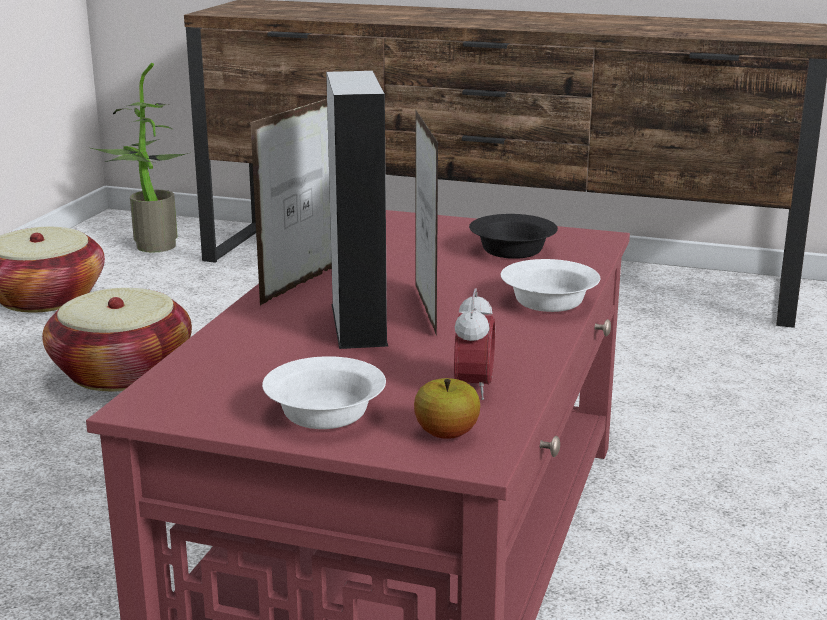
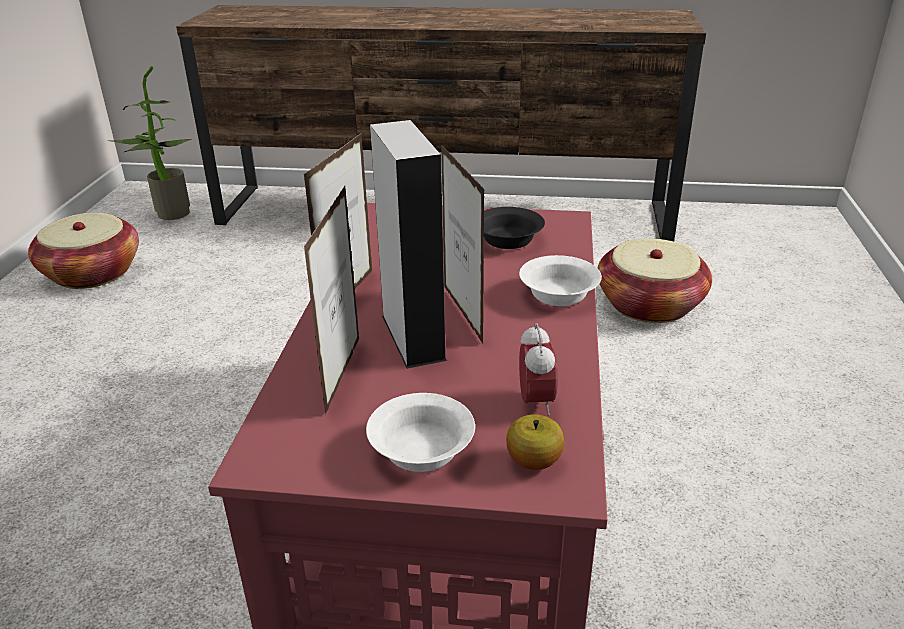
camera: 10 degrees left, 10 degrees up
basket [42,288,192,391] -> basket moved to [598,238,712,323]
none -> picture frame [304,186,359,415]

